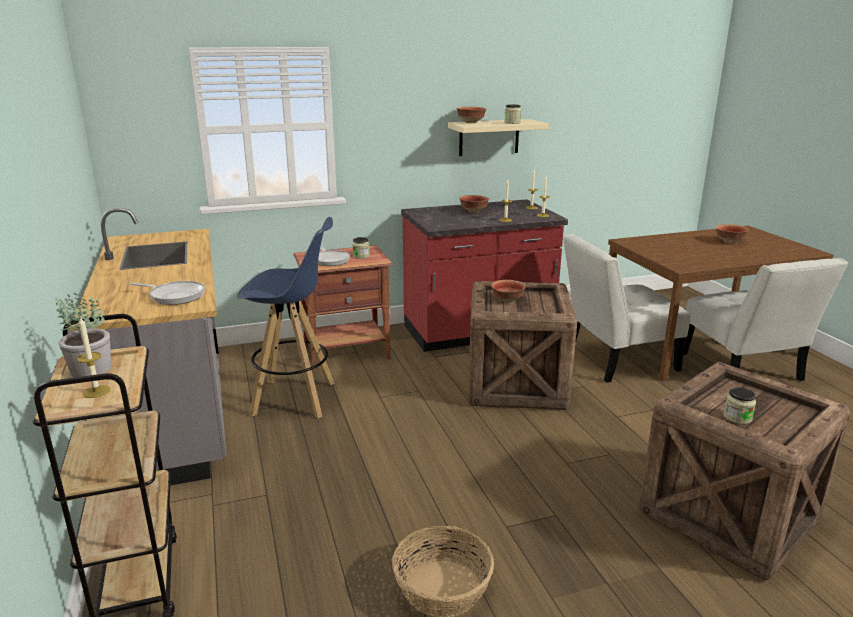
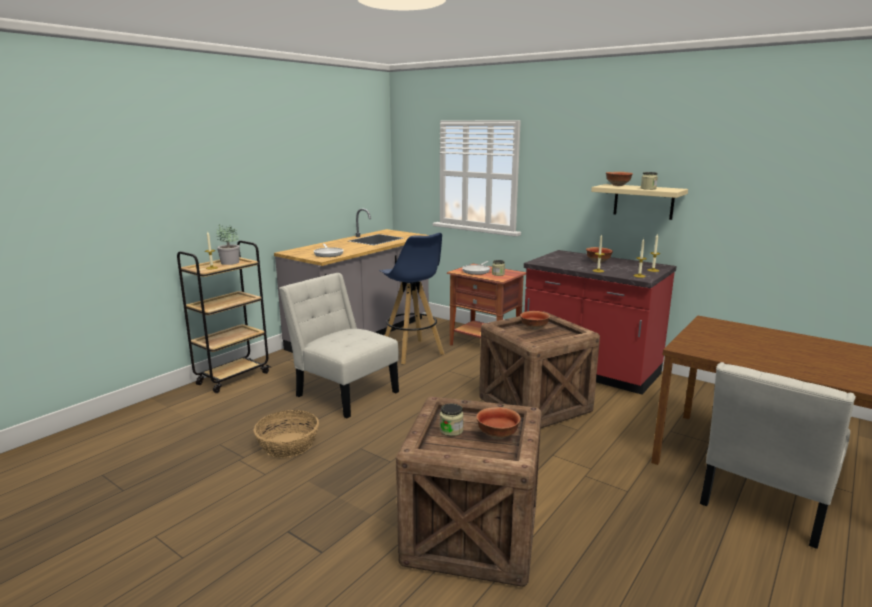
camera: 55 degrees right, 5 degrees down
white chair [563,234,690,383] -> white chair moved to [279,273,399,418]
bowl [716,224,749,243] -> bowl moved to [476,407,521,439]

